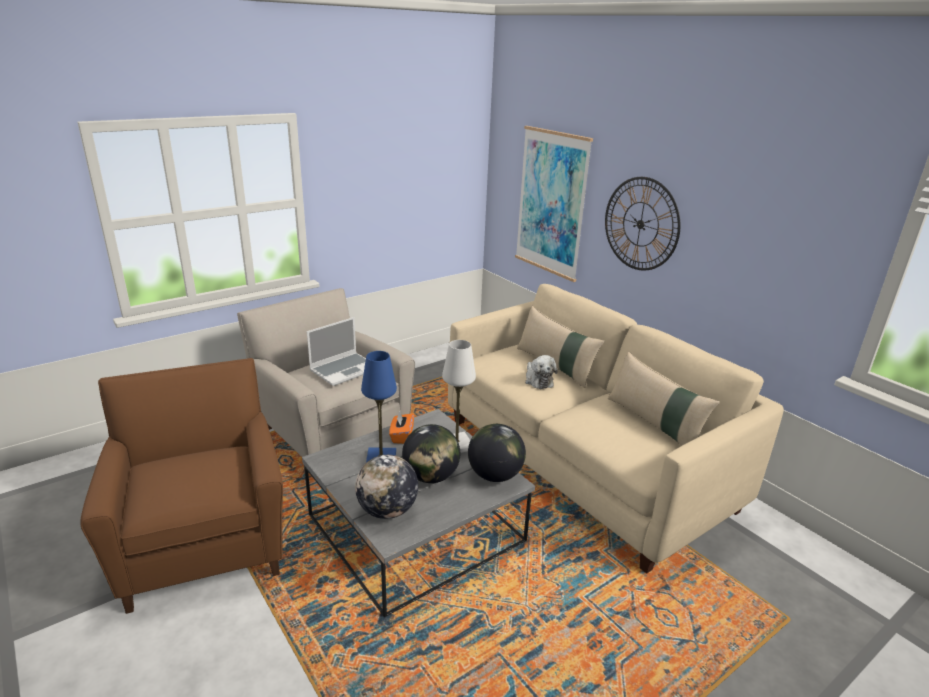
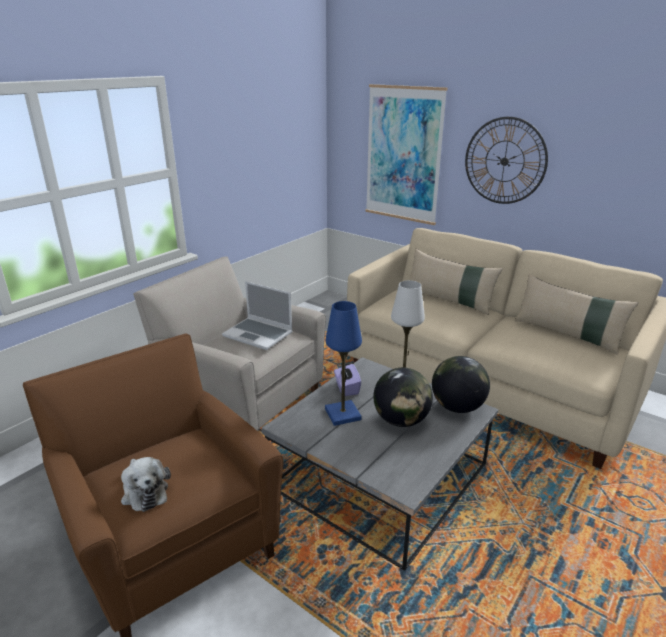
camera: 15 degrees left, 0 degrees up
laptop [307,317,366,386] -> laptop turned 90 degrees clockwise [222,281,293,350]
globe [355,455,418,519] -> none
orange tissue box [389,412,414,444] -> purple tissue box [334,364,361,396]
plush toy [525,355,558,389] -> plush toy moved to [121,457,171,512]

